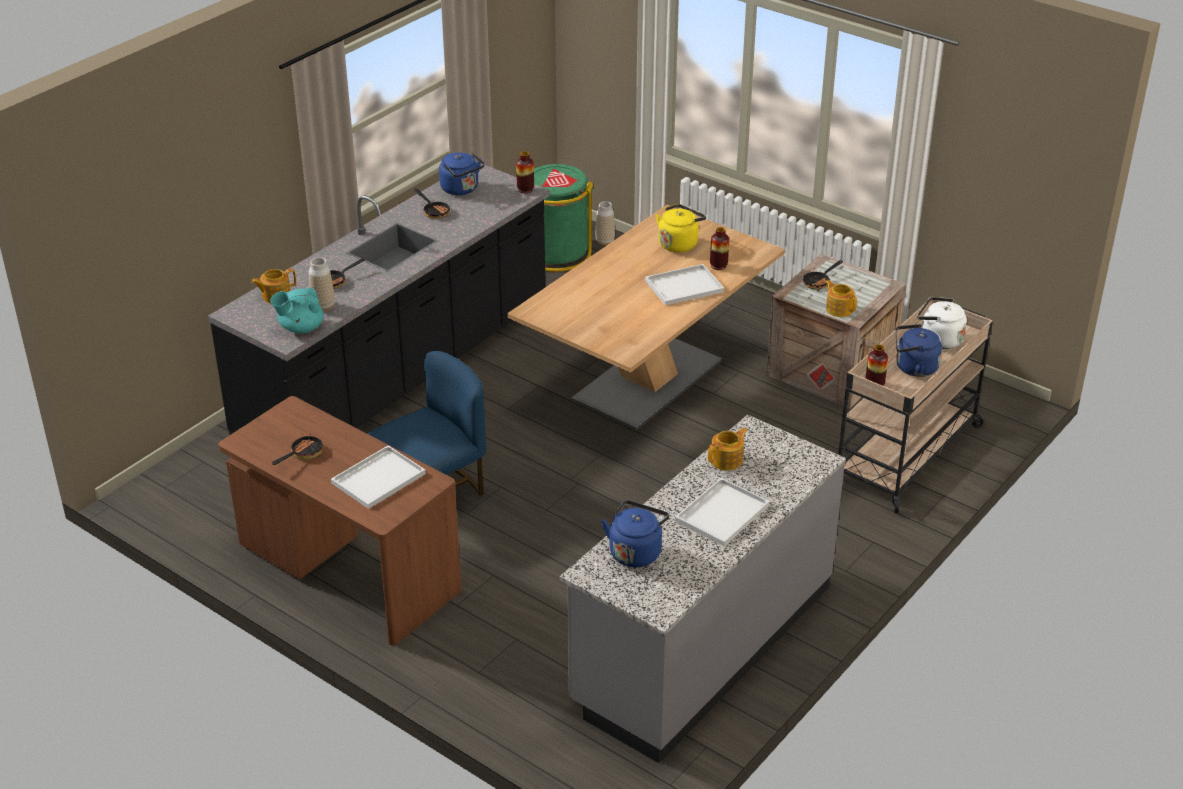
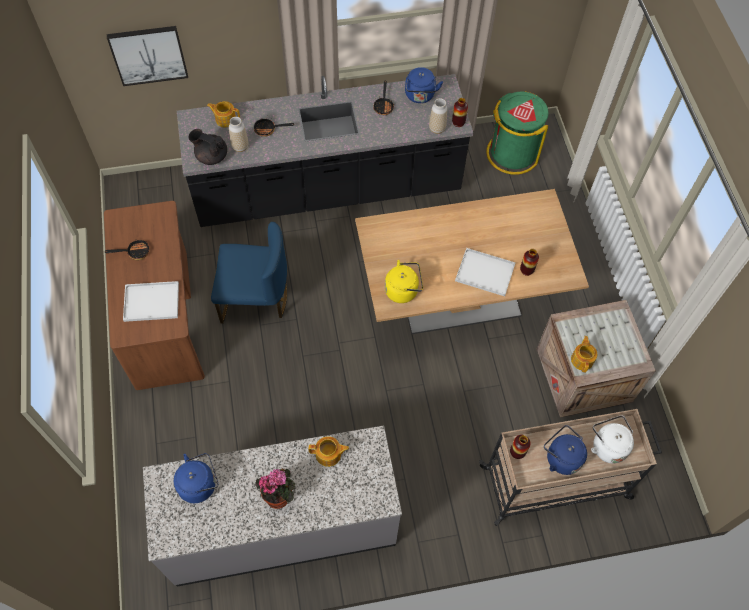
camera: 40 degrees right, 25 degrees up
turquoise teapot [271,287,324,333] -> black teapot [189,129,227,165]
vase [595,201,615,246] -> vase moved to [429,98,447,134]
yellow kettle [656,204,706,252] -> yellow kettle moved to [385,260,423,303]
white tray [675,478,770,546] -> potted plant [255,467,295,509]
frying pan [803,260,843,289] -> none
none -> picture [107,26,188,86]

